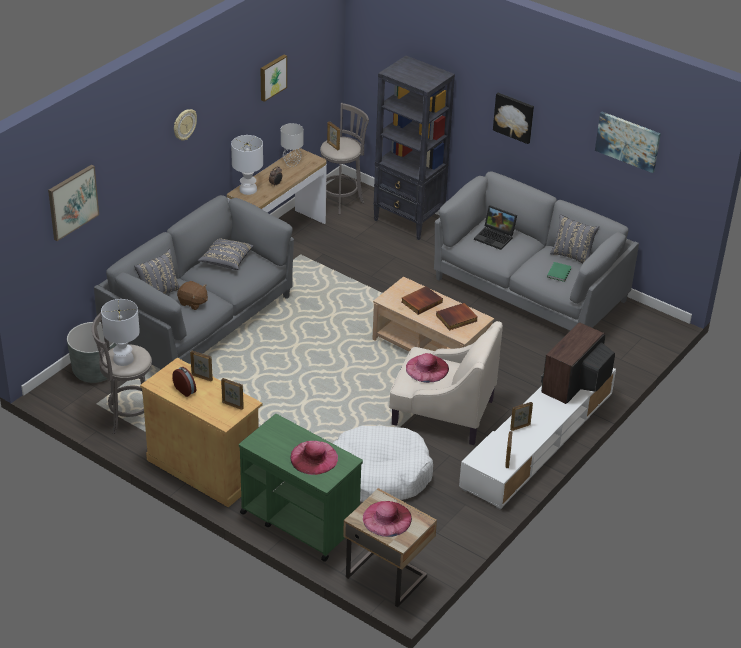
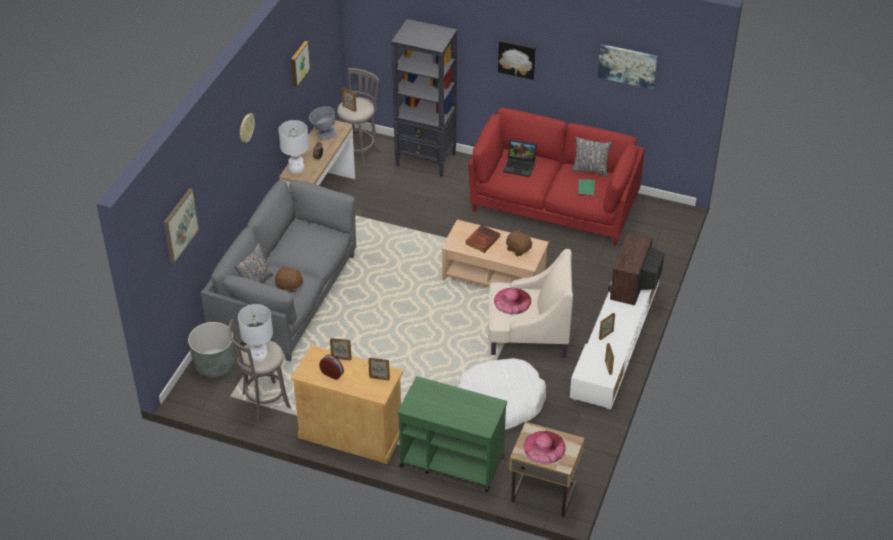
camera: 15 degrees left, 5 degrees up
grey pillow [198,238,254,270] -> none
grey table lamp [281,123,303,167] -> grey bowl [309,106,337,139]
pink hat [290,441,338,475] -> none
grey sofa [434,171,639,330] -> red sofa [468,108,645,246]
book [436,303,478,330] -> brown plush toy [506,229,532,257]

